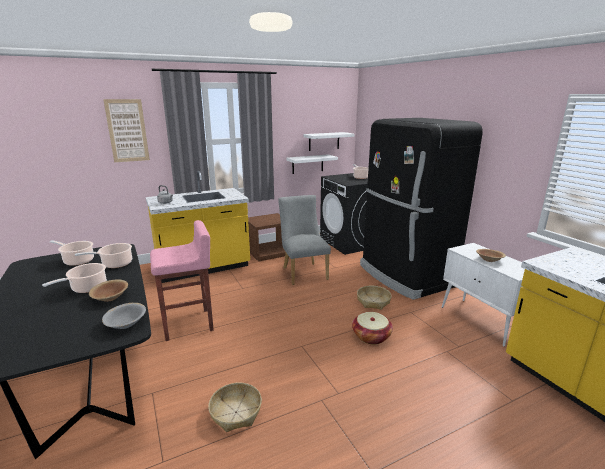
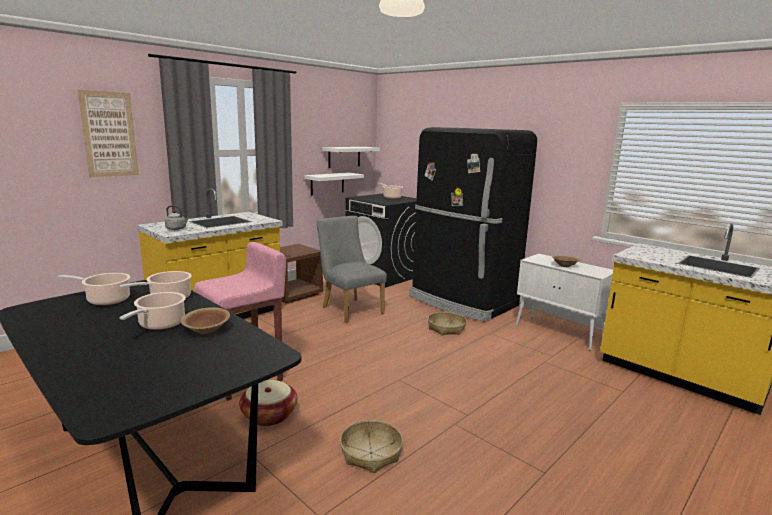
camera: 20 degrees left, 5 degrees down
grey bowl [102,303,146,329] -> none
basket [352,312,393,345] -> basket moved to [239,380,297,426]

